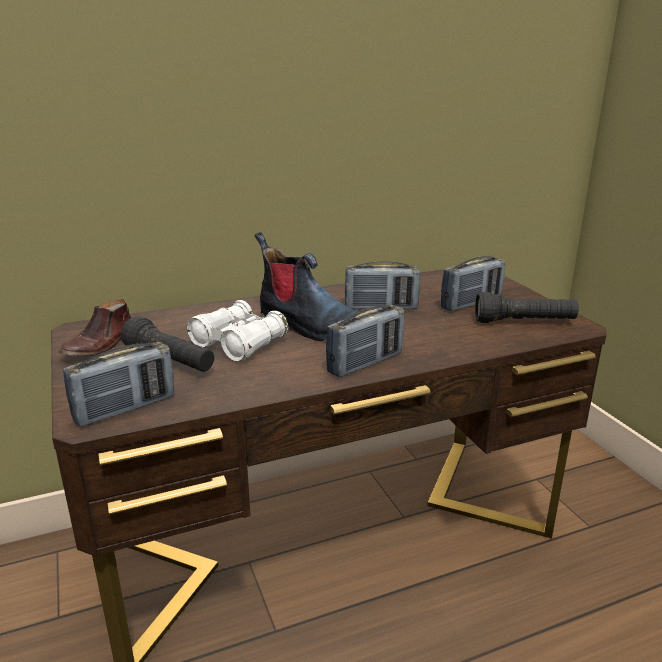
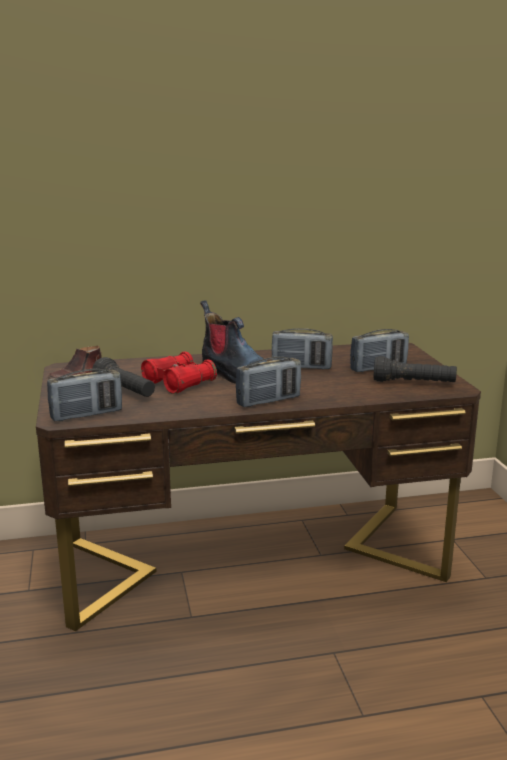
camera: 10 degrees right, 5 degrees down
white binoculars [187,300,288,362] -> red binoculars [141,352,217,394]

